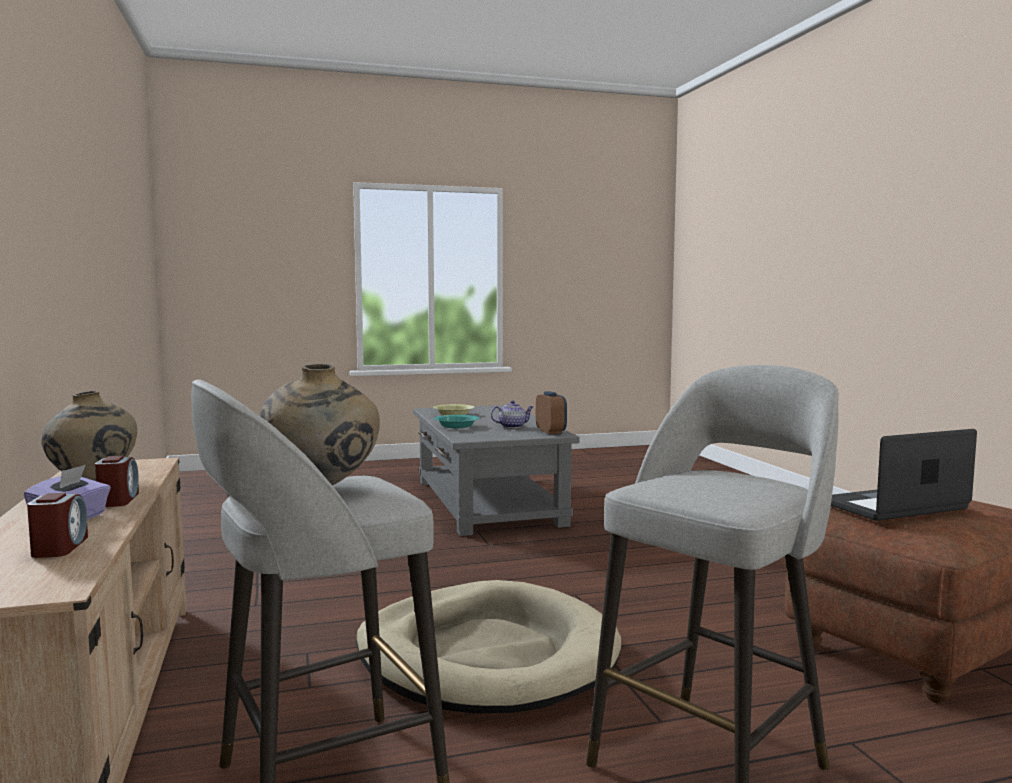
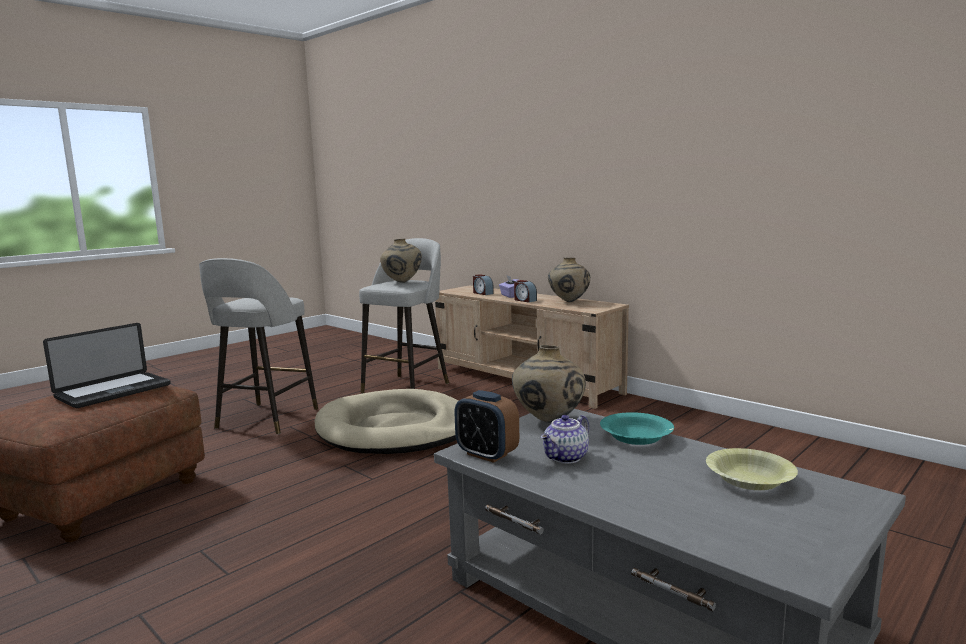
camera: 150 degrees right, 5 degrees up
none -> beige vase [512,345,586,423]

